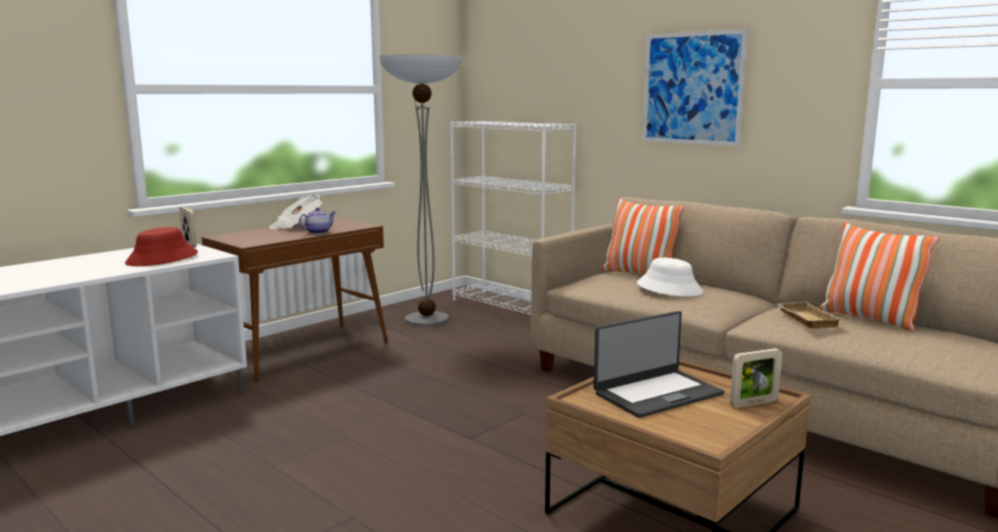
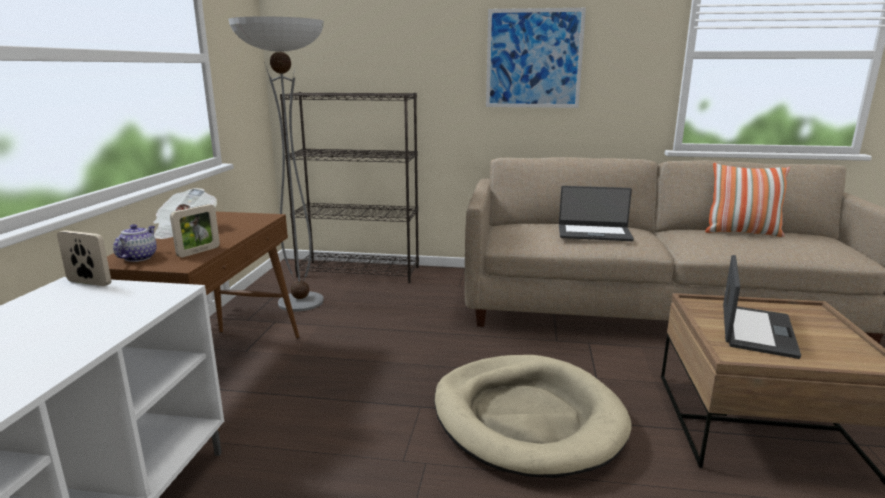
camera: 35 degrees left, 5 degrees up
red hat [125,227,198,266] -> none
teapot [299,207,335,234] -> teapot moved to [113,224,157,262]
white bookcase [450,120,577,315] -> black bookcase [280,92,419,283]
pillow [601,198,685,275] -> none
white hat [637,257,703,297] -> laptop [559,186,634,241]
picture frame [730,348,782,408] -> picture frame moved to [170,204,220,257]
beige tray [776,302,841,329] -> none
none -> beige dog bed [434,355,632,478]

